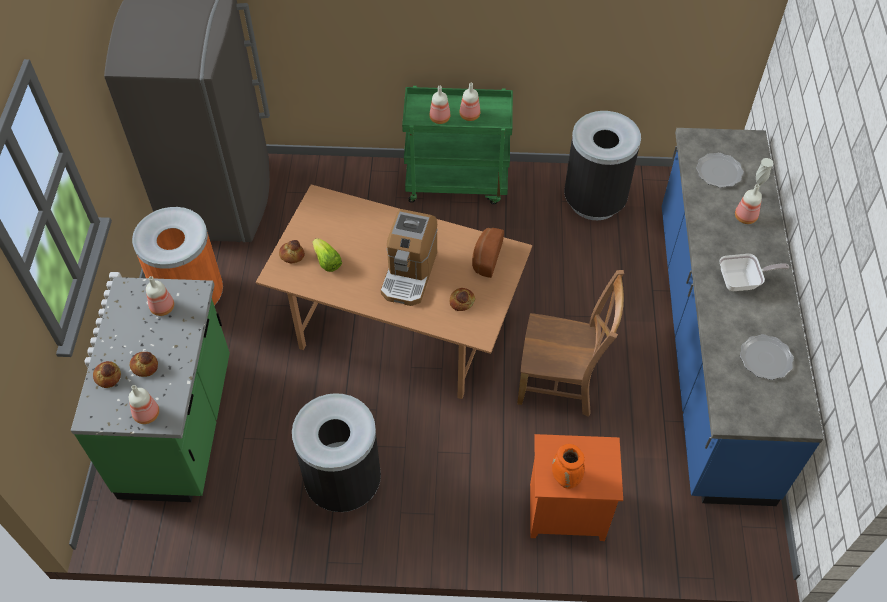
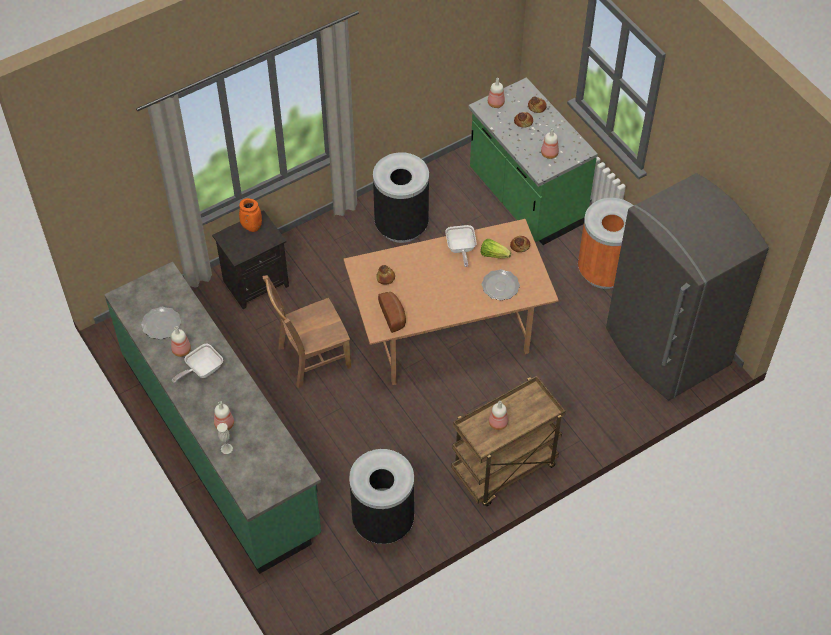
camera: 145 degrees right, 0 degrees up
coffee machine [381,209,438,306] -> none
green cart [402,86,513,204] -> brown cart [451,376,566,506]
bottle [430,86,450,124] -> bottle moved to [171,326,191,357]
orange nightstand [530,434,623,541] -> black nightstand [212,210,289,309]
blue counter [662,128,824,506] -> green counter [104,262,321,574]
plate [696,153,744,188] -> plate moved to [482,269,520,300]
none -> frying pan [445,225,477,267]

